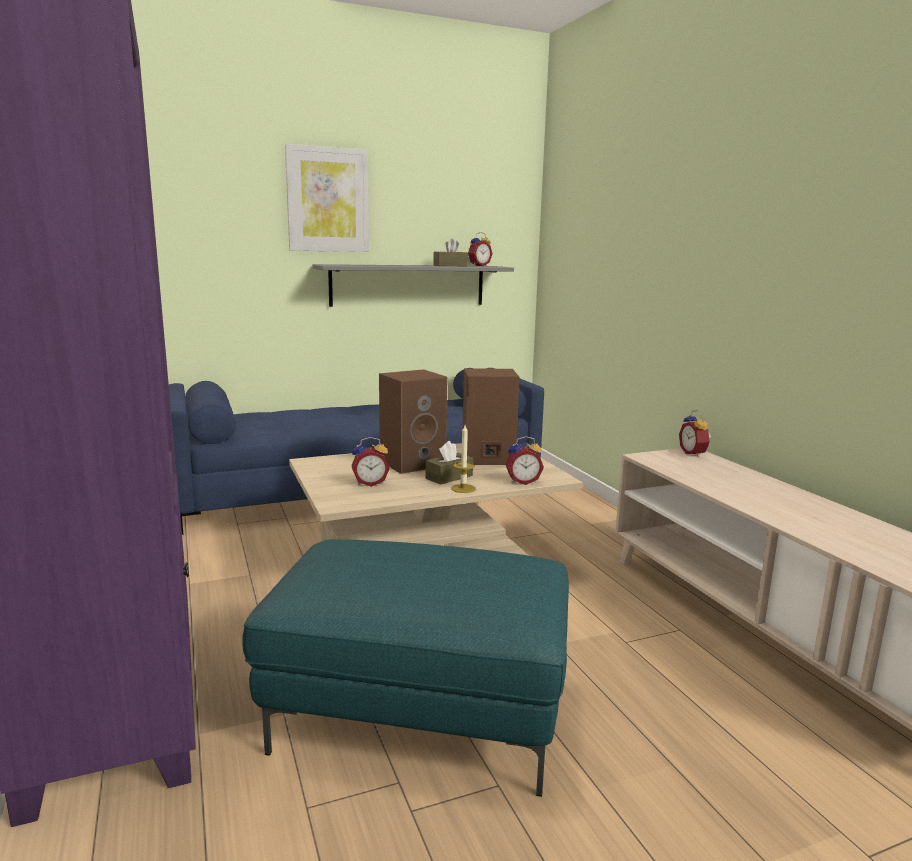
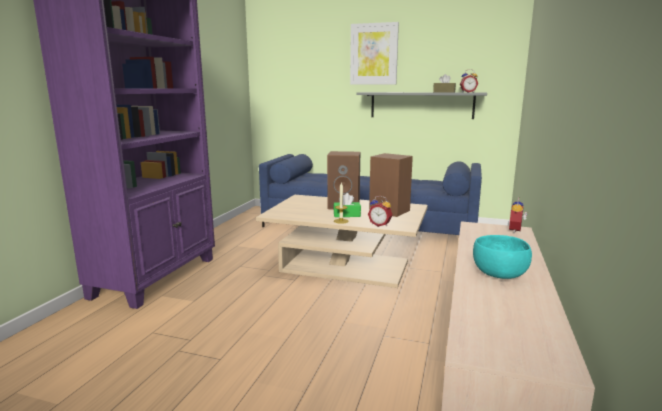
camera: 40 degrees right, 0 degrees up
turquoise ottoman [242,539,569,797] -> none
alarm clock [351,437,390,487] -> none
brown tissue box [426,441,473,485] -> green tissue box [333,193,361,217]
none -> turquoise bowl [473,235,532,279]

